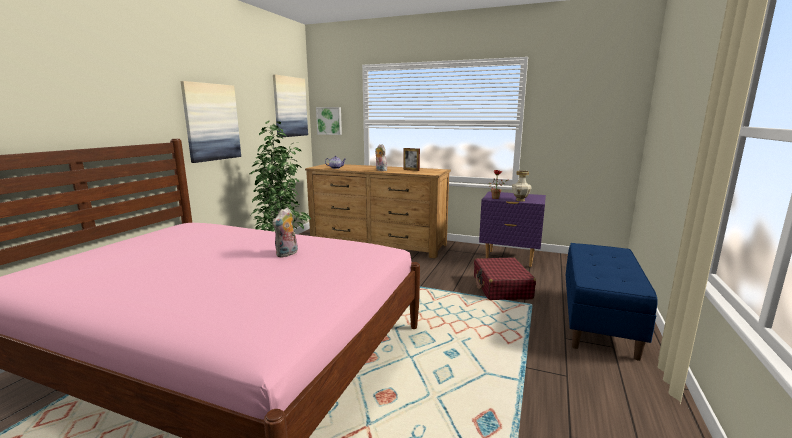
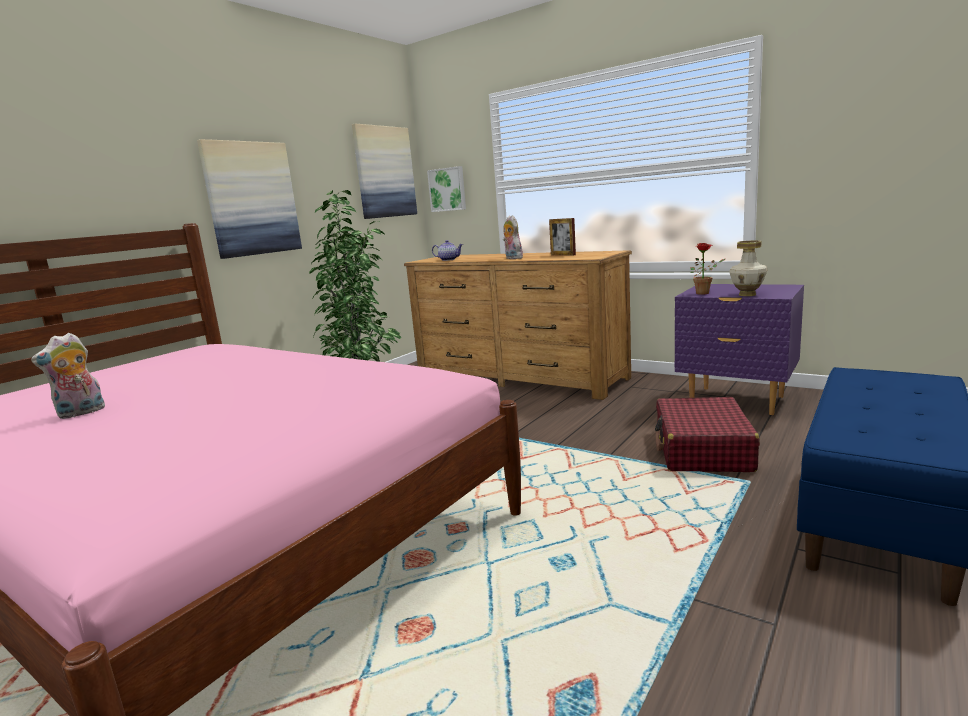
camera: 15 degrees right, 0 degrees up
plush toy [272,207,298,257] -> plush toy moved to [31,333,105,419]

